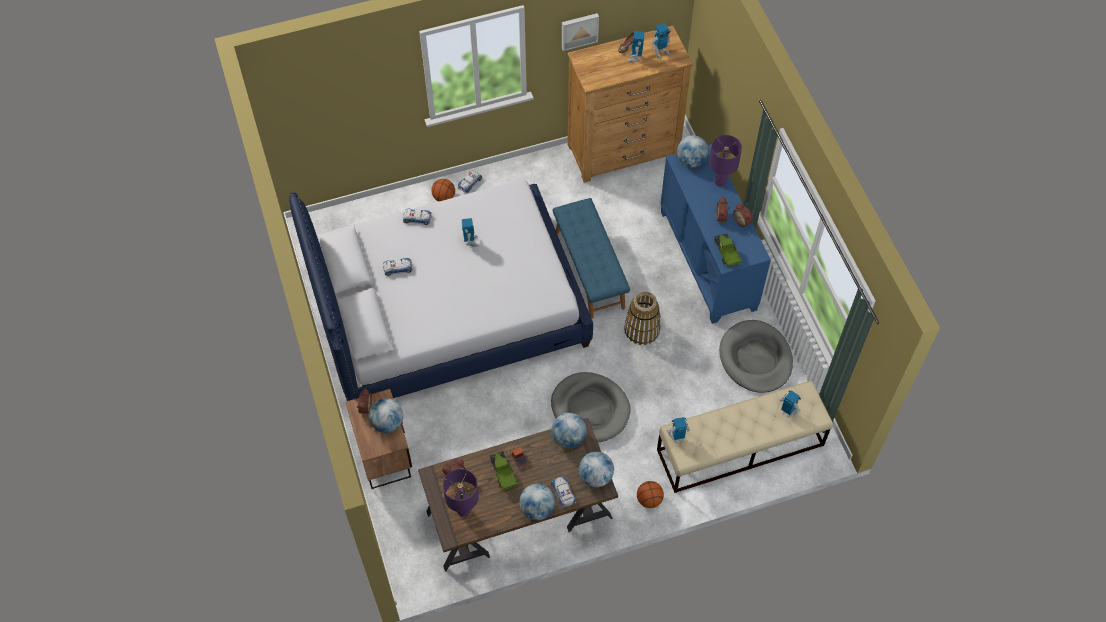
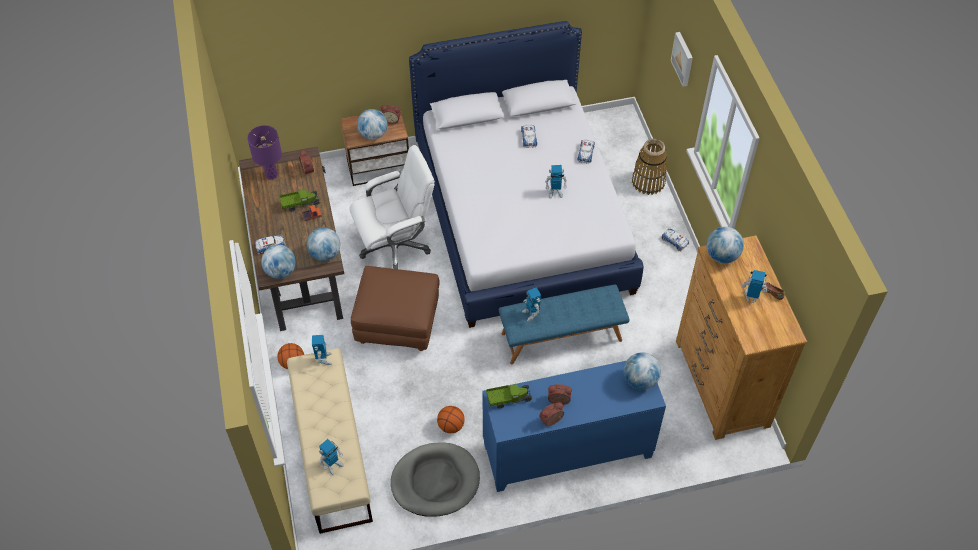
camera: 95 degrees right, 5 degrees down
basketball [431,179,455,201] -> basketball moved to [437,406,465,433]
globe [519,484,555,520] -> globe moved to [706,227,744,263]
grey dog bed [551,372,631,442] -> brown ottoman [351,266,440,351]
picture [562,13,599,51] -> picture moved to [671,32,693,86]
basket [624,291,661,345] -> basket moved to [632,139,667,195]
toy robot [652,23,672,59] -> toy robot moved to [522,287,541,321]
purple table lamp [709,135,742,187] -> none
none -> white office chair [349,145,435,269]

